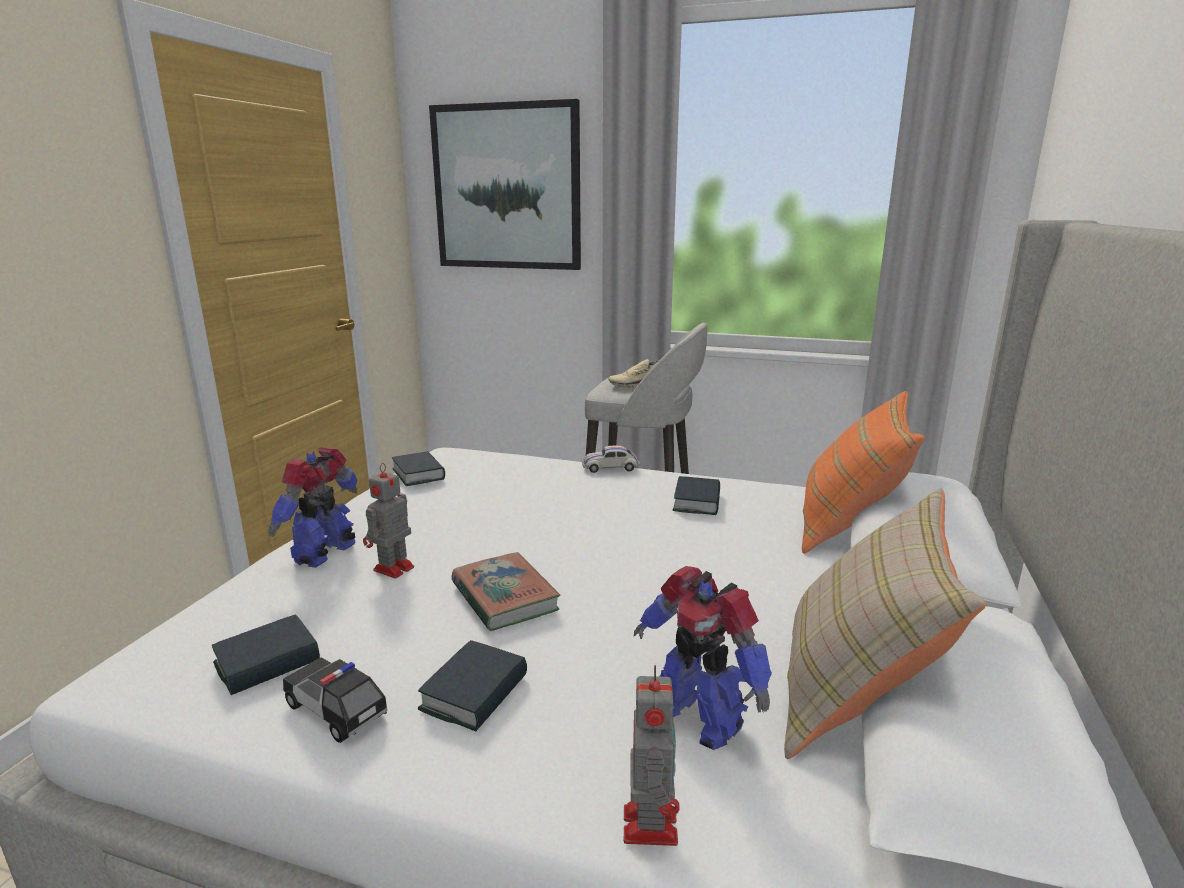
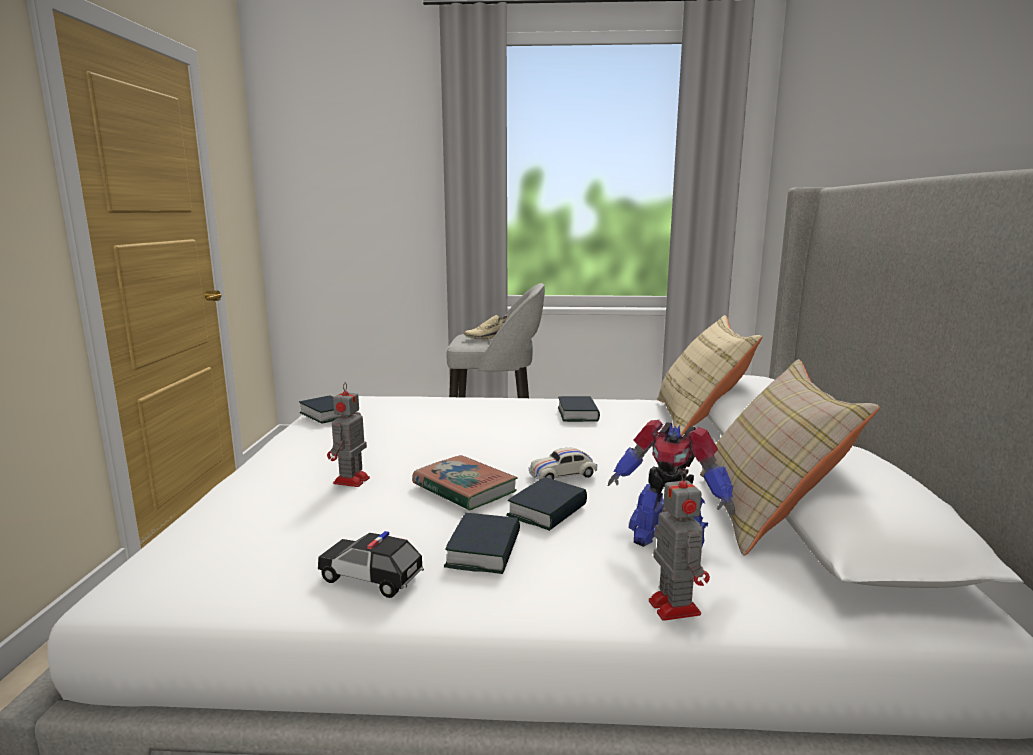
camera: 15 degrees left, 5 degrees down
book [212,614,320,695] -> book moved to [506,477,587,531]
toy robot [268,447,358,568] -> none
picture [429,99,581,270] -> none
white toy car [581,446,640,473] -> white toy car moved to [528,448,597,480]
orange pillow [802,391,925,554] -> beige pillow [657,315,762,436]

